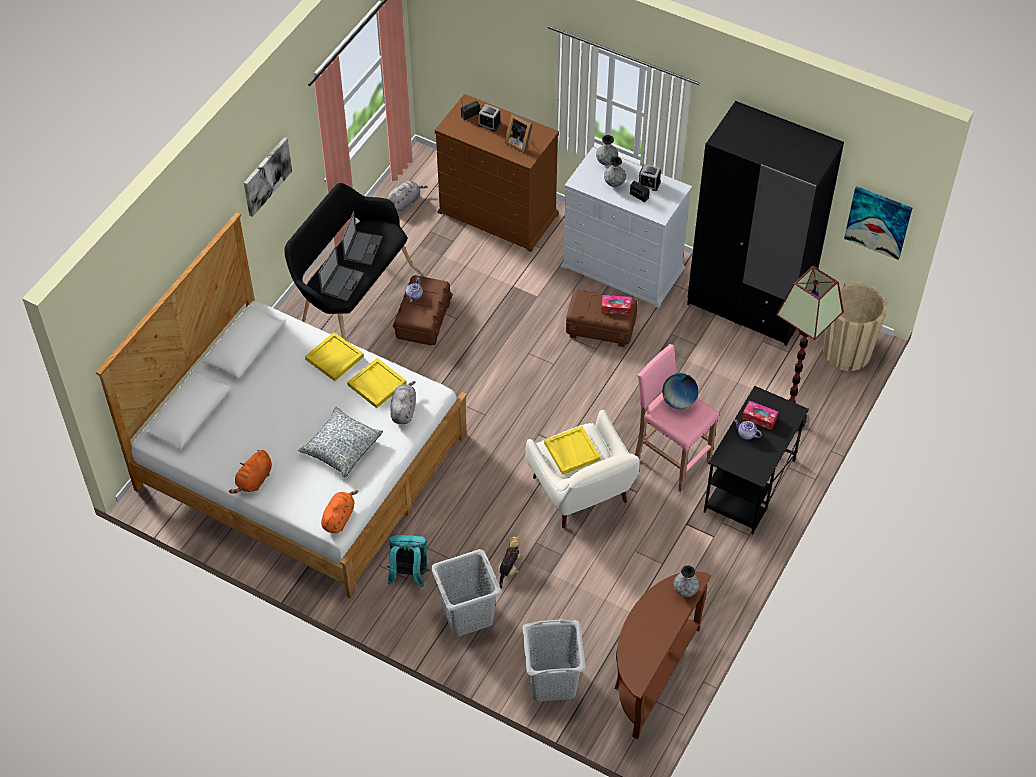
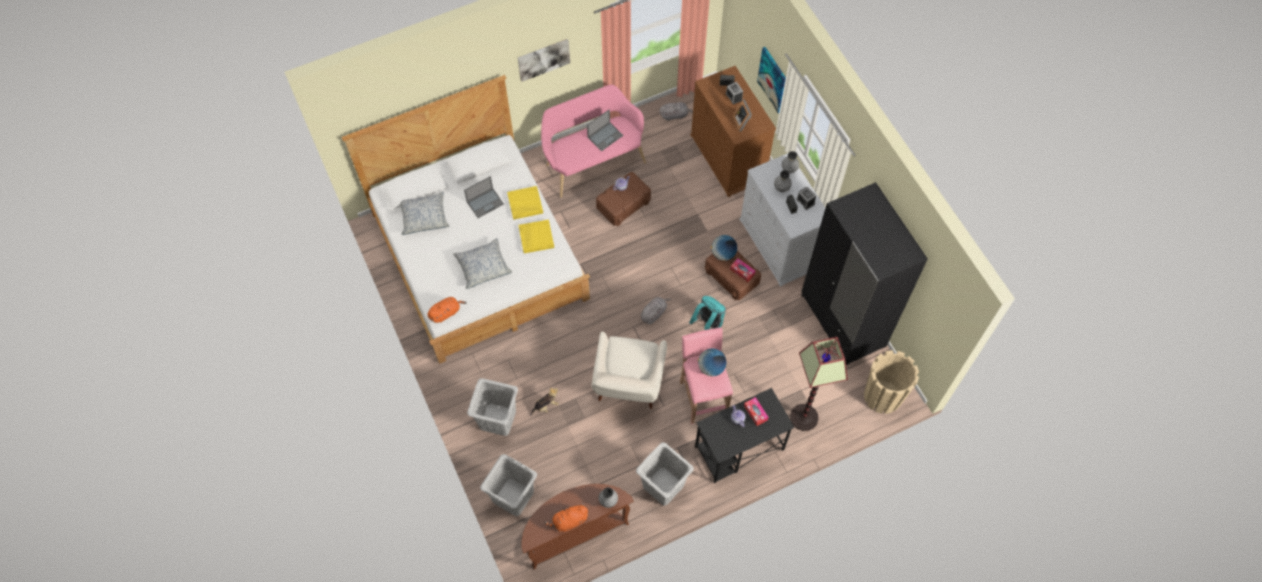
camera: 35 degrees right, 10 degrees up
orange plush toy [229,450,272,494] -> orange plush toy moved to [544,504,588,532]
black bench [284,183,413,340] -> pink bench [541,85,646,198]
laptop [318,245,364,301] -> laptop moved to [464,176,504,218]
turquoise backpack [387,535,429,587] -> turquoise backpack moved to [689,296,726,330]
grey plush toy [391,381,416,424] -> grey plush toy moved to [641,297,672,324]
yellow tray [544,426,601,475] -> none
picture [844,186,912,260] -> picture moved to [757,47,786,113]
none -> pillow [400,192,449,235]
none -> grey laundry basket [636,442,694,506]
none -> globe [711,235,737,261]

